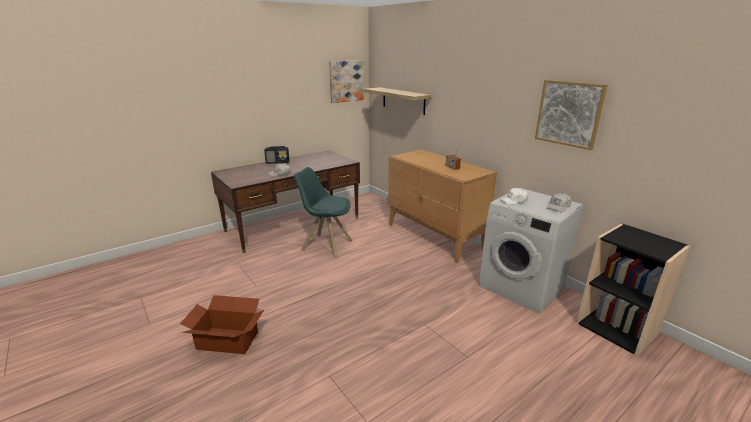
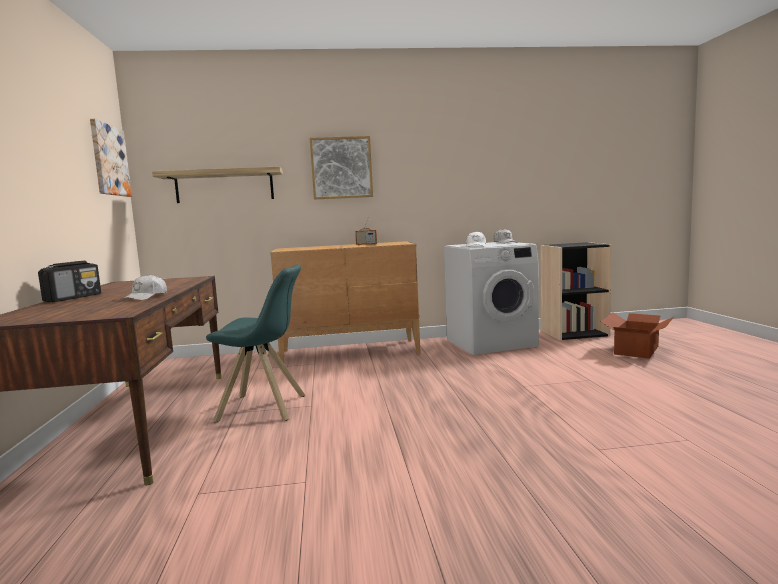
camera: 60 degrees left, 15 degrees down
cardboard box [180,295,264,354] -> cardboard box moved to [601,313,674,359]
turquoise chair [294,167,352,258] -> turquoise chair turned 135 degrees counterclockwise [206,264,306,422]
picture [535,80,607,150] -> picture moved to [310,136,373,200]

